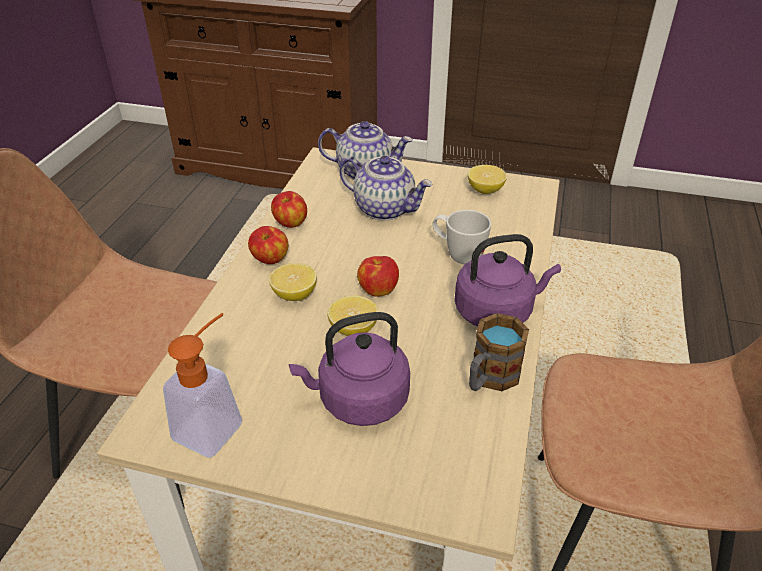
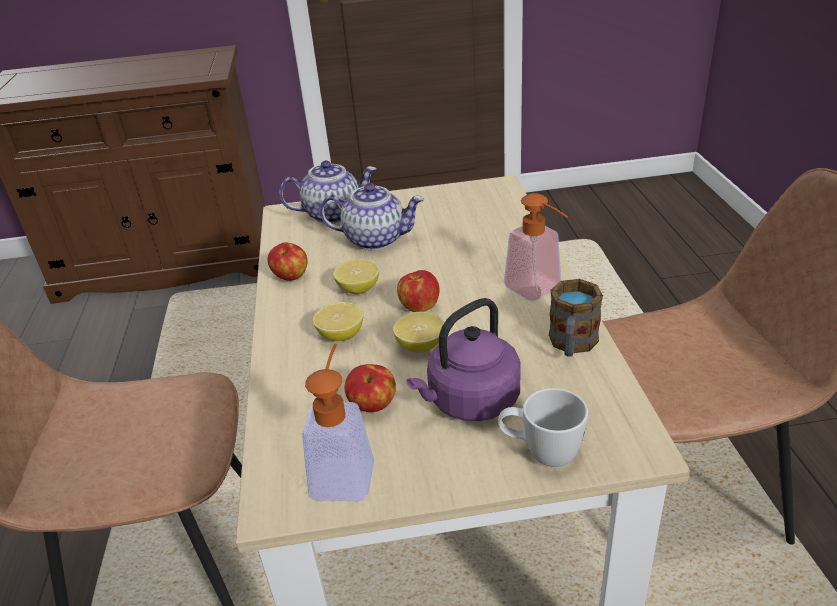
camera: 20 degrees left, 5 degrees down
apple [248,226,288,264] -> apple moved to [345,364,396,412]
white mug [432,210,491,264] -> white mug moved to [498,388,588,467]
purple kettle [455,234,561,326] -> soap dispenser [504,193,568,301]
lemon [468,165,507,194] -> lemon moved to [333,259,379,294]

